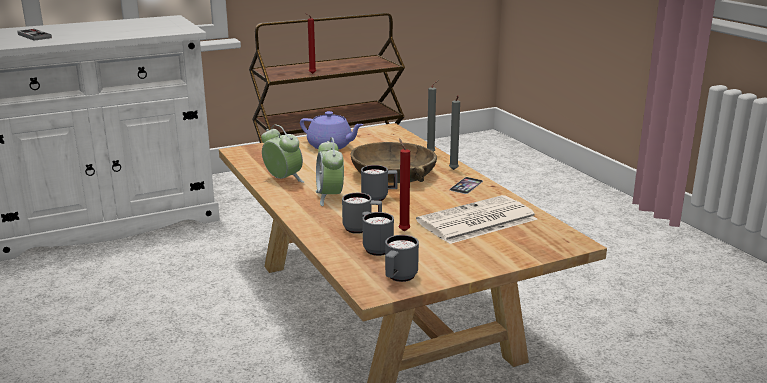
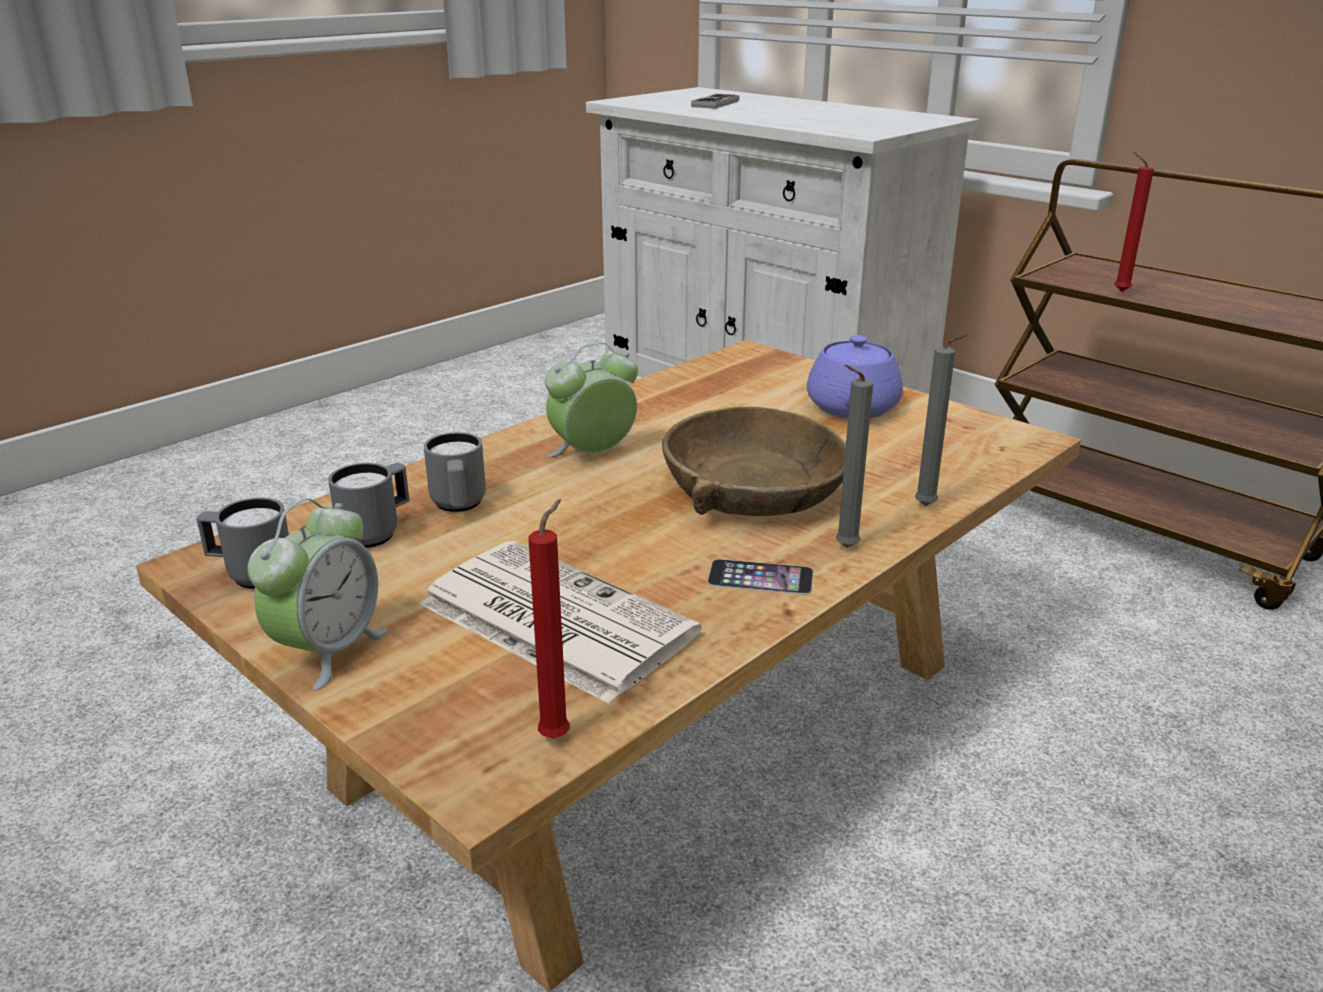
camera: 70 degrees right, 5 degrees up
alarm clock [261,124,304,183] -> alarm clock moved to [247,499,388,690]
grey mug [361,165,398,201] -> none
red candle [399,139,410,231] -> red candle moved to [528,499,570,738]

